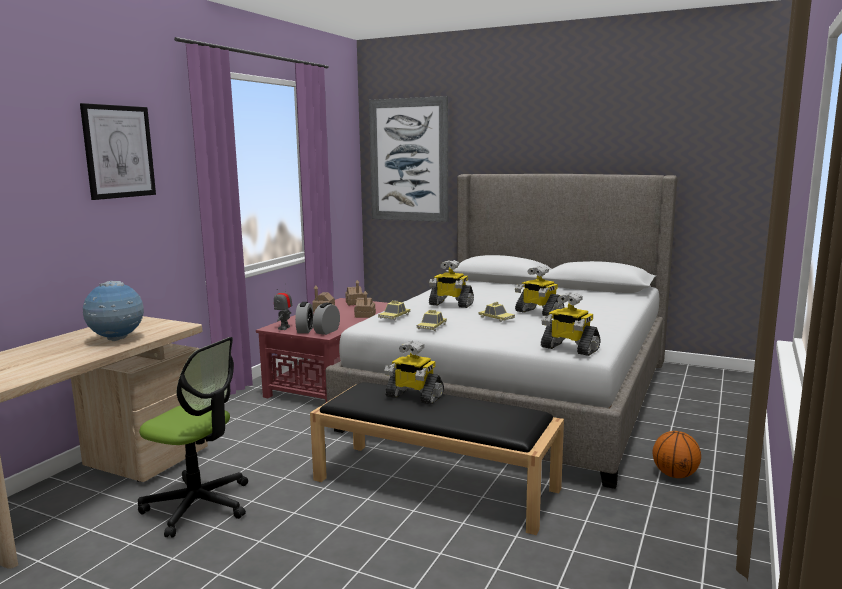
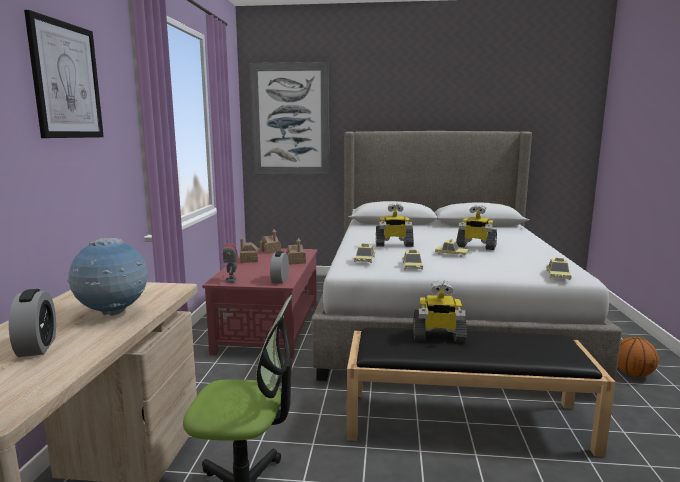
camera: 20 degrees left, 0 degrees up
alarm clock [295,302,314,333] -> alarm clock moved to [9,289,56,357]
toy robot [541,293,600,356] -> toy car [546,258,572,280]

